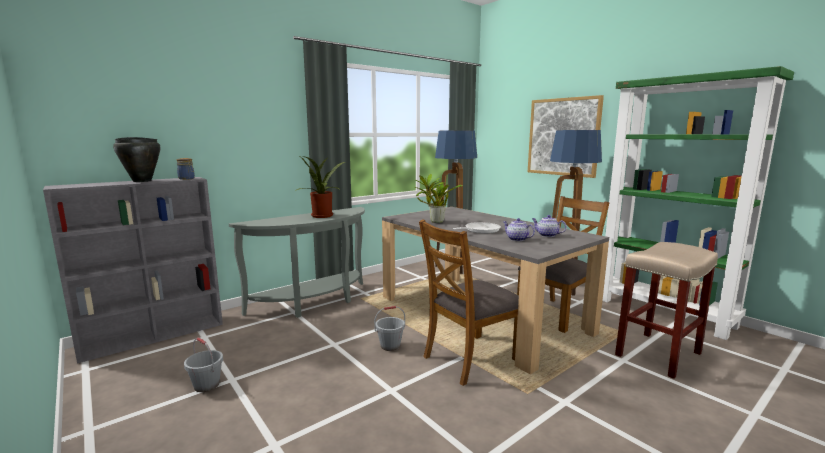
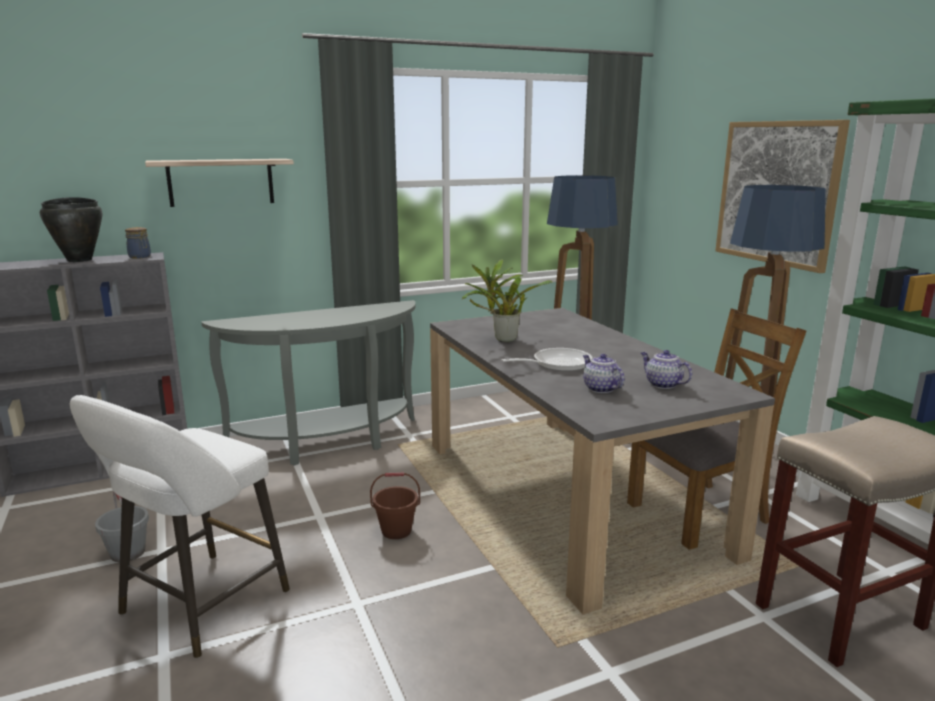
camera: 15 degrees right, 5 degrees up
potted plant [295,156,345,218] -> none
grey bucket [374,306,405,351] -> brown bucket [370,472,420,539]
brown chair [419,219,519,386] -> none
none -> white stool [70,395,290,659]
none -> shelf [145,159,294,207]

